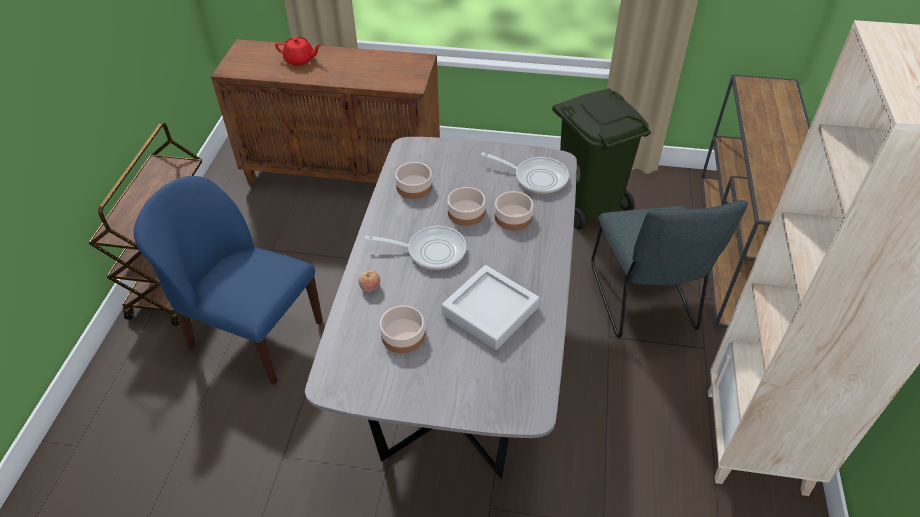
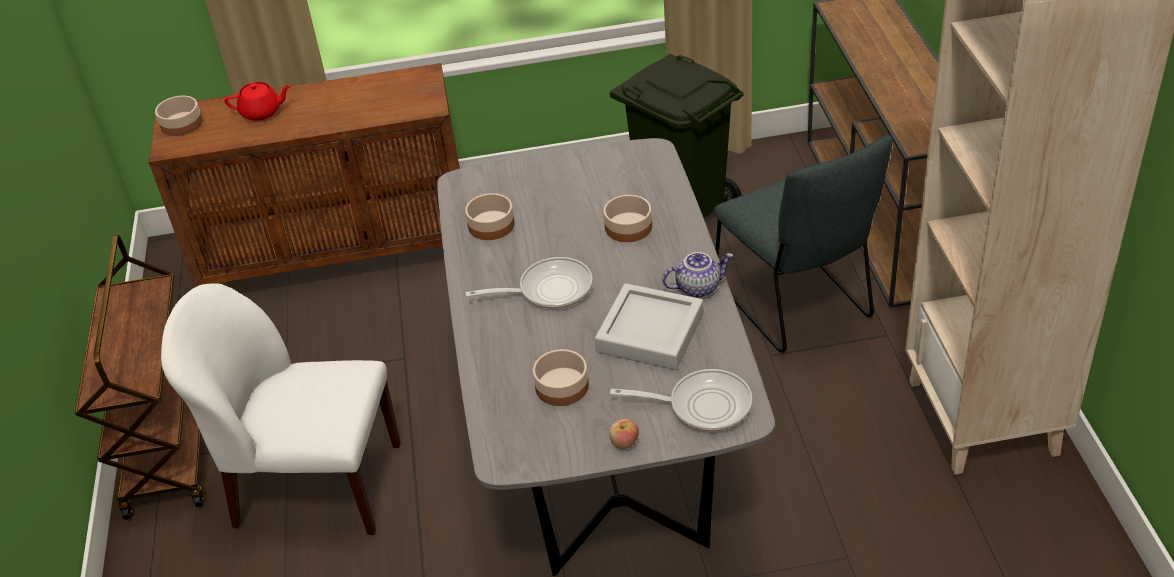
camera: 15 degrees left, 5 degrees down
blue chair [134,176,323,385] -> white chair [161,283,401,535]
apple [359,270,380,292] -> apple moved to [609,419,639,449]
bowl [447,187,486,226] -> bowl moved to [155,96,202,136]
frying pan [481,152,569,194] -> frying pan moved to [610,369,752,431]
none -> teapot [662,252,733,298]

